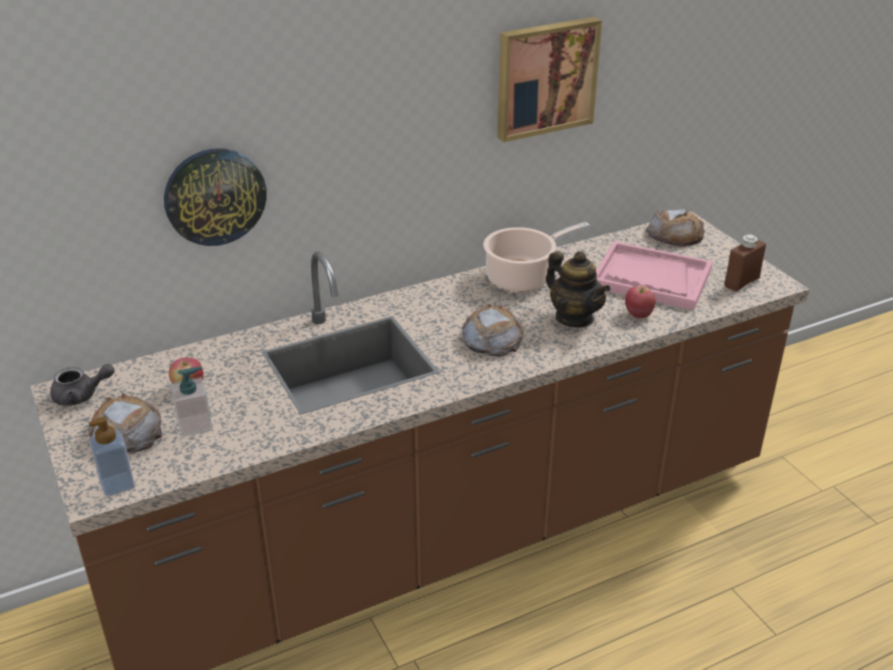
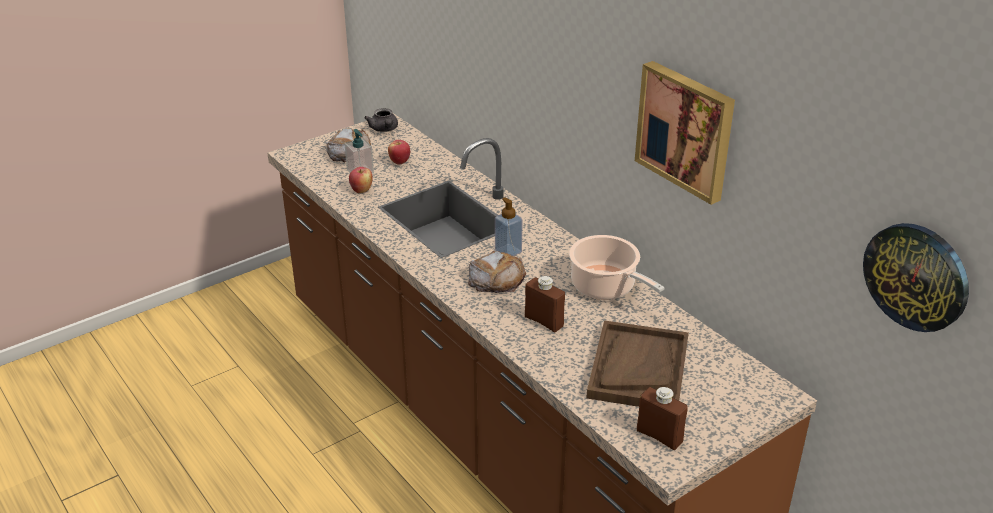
camera: 80 degrees right, 0 degrees up
soap dispenser [89,417,135,497] -> soap dispenser moved to [495,197,523,256]
wall clock [164,149,267,246] -> wall clock moved to [863,223,969,332]
teapot [546,251,610,327] -> brown bottle [525,276,565,332]
pink tray [596,241,713,310] -> brown tray [586,320,689,407]
apple [625,285,656,318] -> apple moved to [349,167,372,194]
bread [646,209,705,248] -> none

